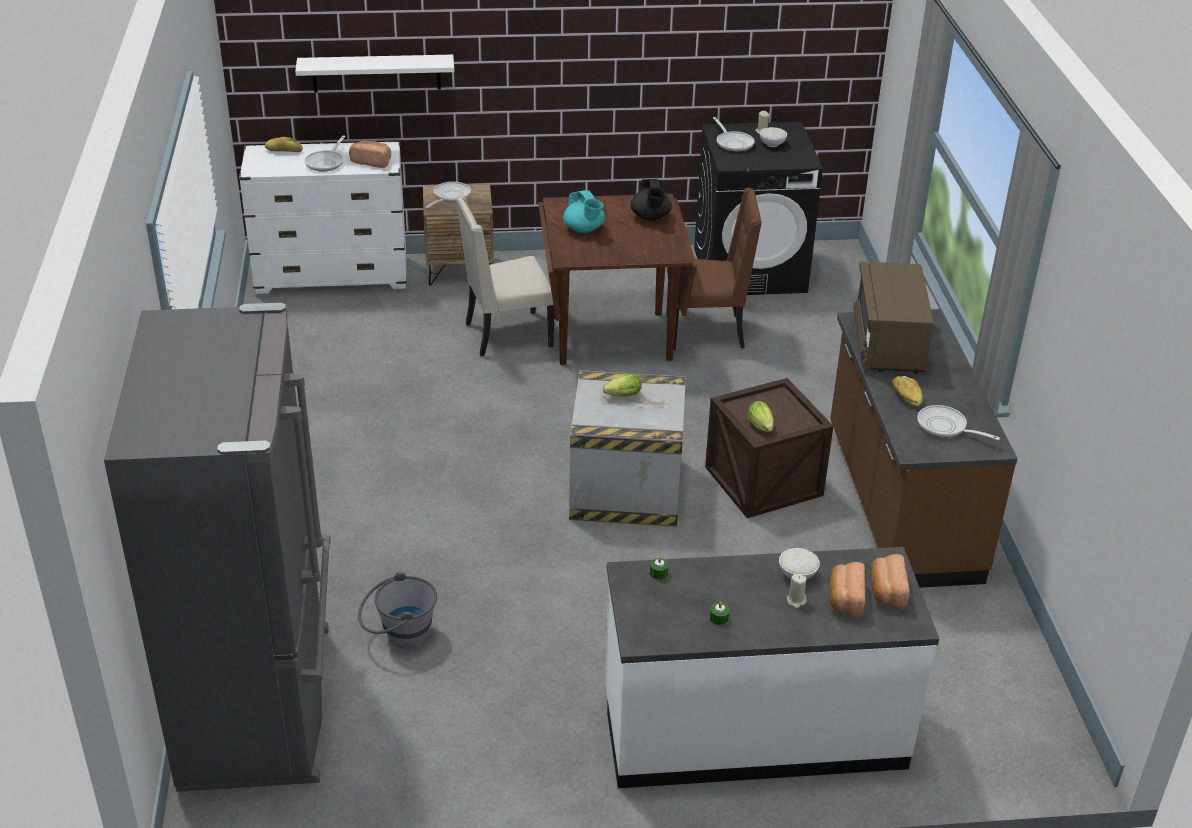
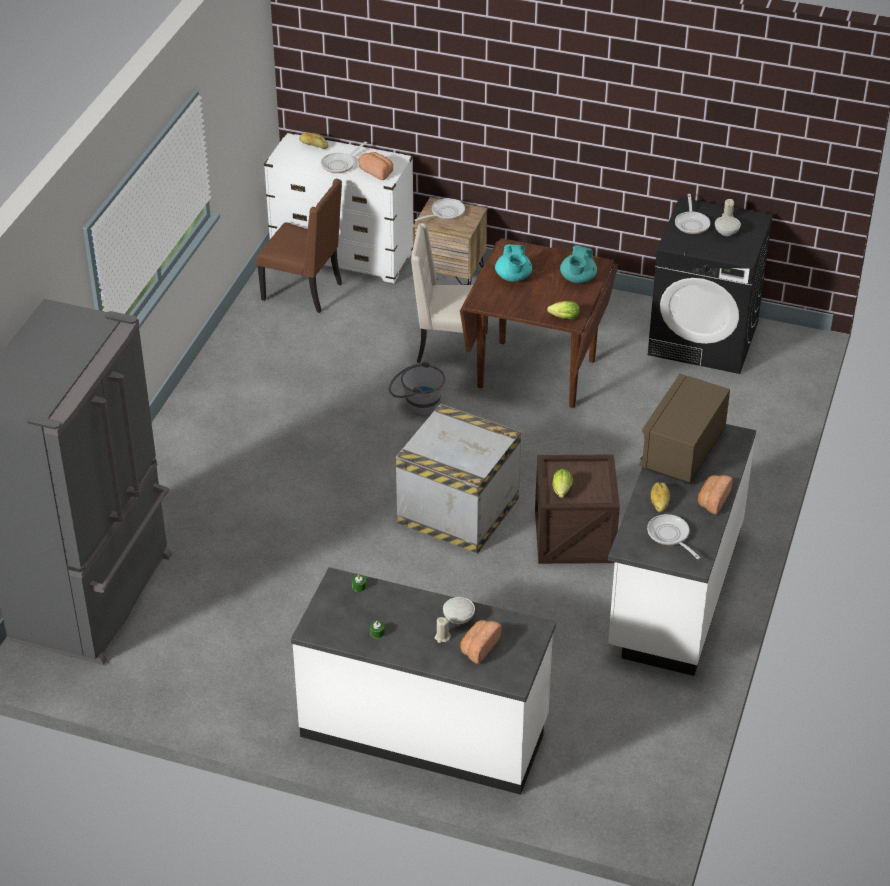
camera: 25 degrees right, 5 degrees up
white shelf [295,55,454,92] -> none
grey bucket [358,572,437,648] -> grey bucket moved to [389,361,445,416]
lettuce [603,373,642,397] -> lettuce moved to [547,301,579,319]
black teapot [630,179,672,221] -> turquoise teapot [560,245,597,283]
brown chair [667,188,762,350] -> brown chair moved to [256,179,342,313]
brown counter [830,309,1018,588] -> white counter [608,424,756,676]
bread [870,554,910,609] -> bread moved to [698,475,733,514]

